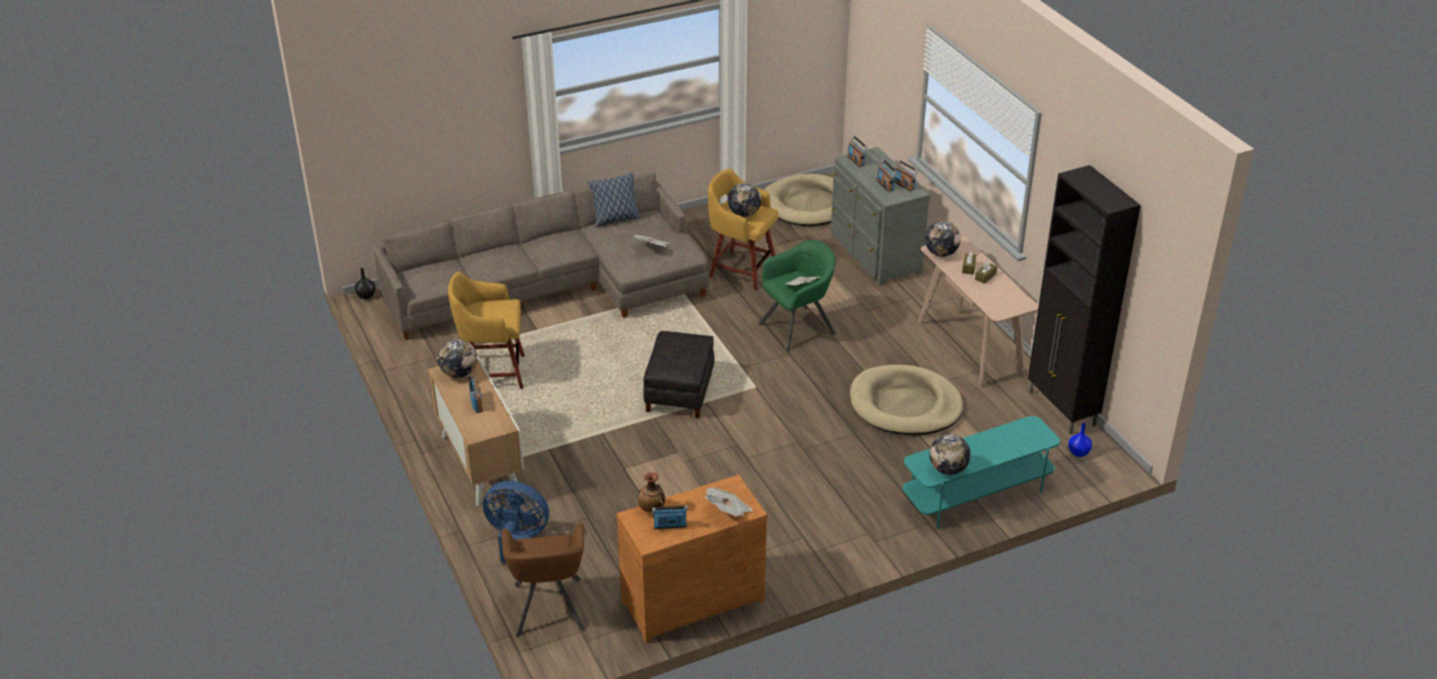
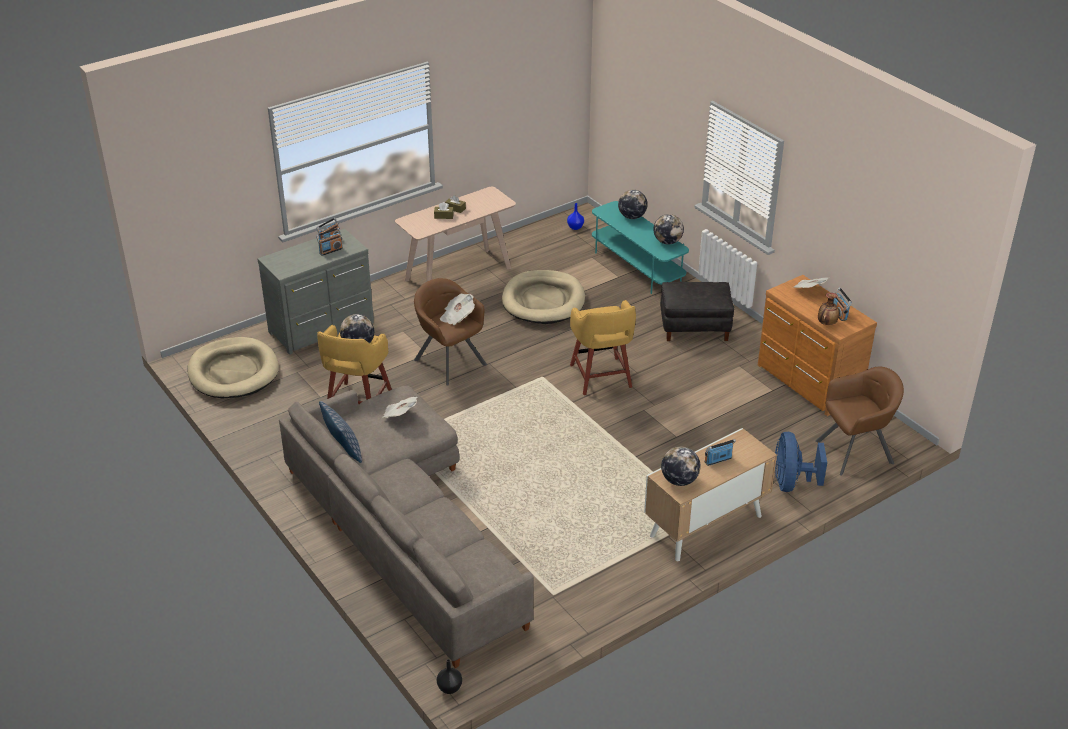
camera: 100 degrees left, 0 degrees up
yellow stool [448,271,525,389] -> yellow stool moved to [570,300,636,395]
black ottoman [643,331,715,418] -> black ottoman moved to [660,282,734,341]
green armchair [758,240,837,353] -> brown armchair [414,278,487,385]
radio [847,135,868,167] -> none
globe [925,221,961,257] -> globe moved to [618,190,648,219]
black cabinet [1028,165,1141,434] -> none

